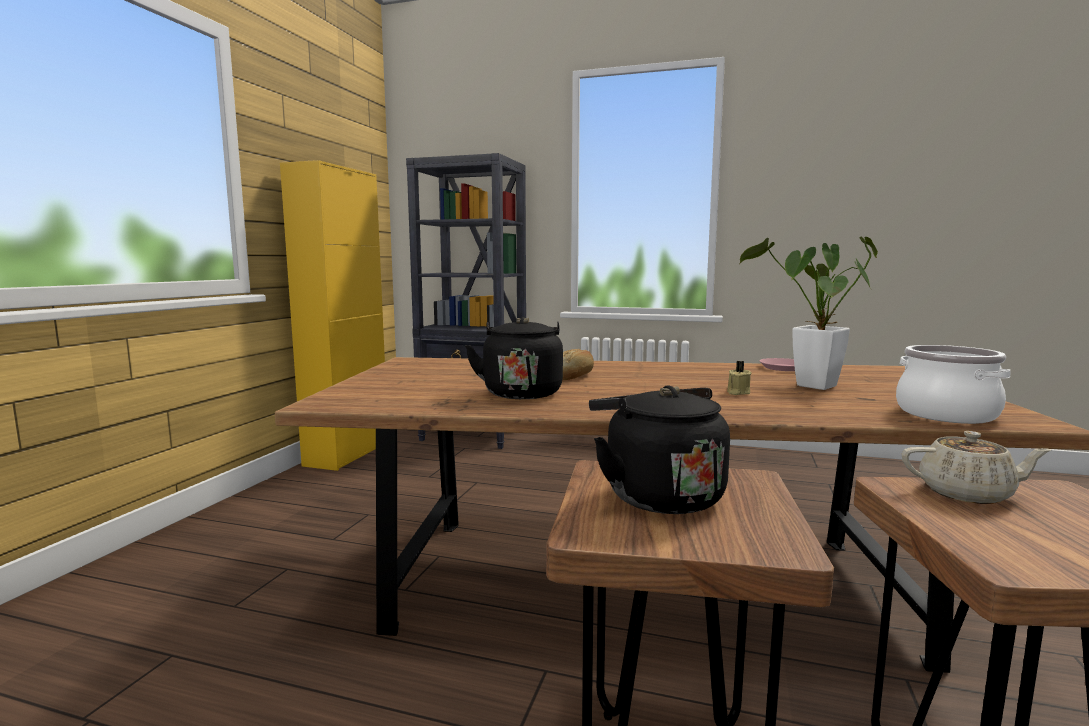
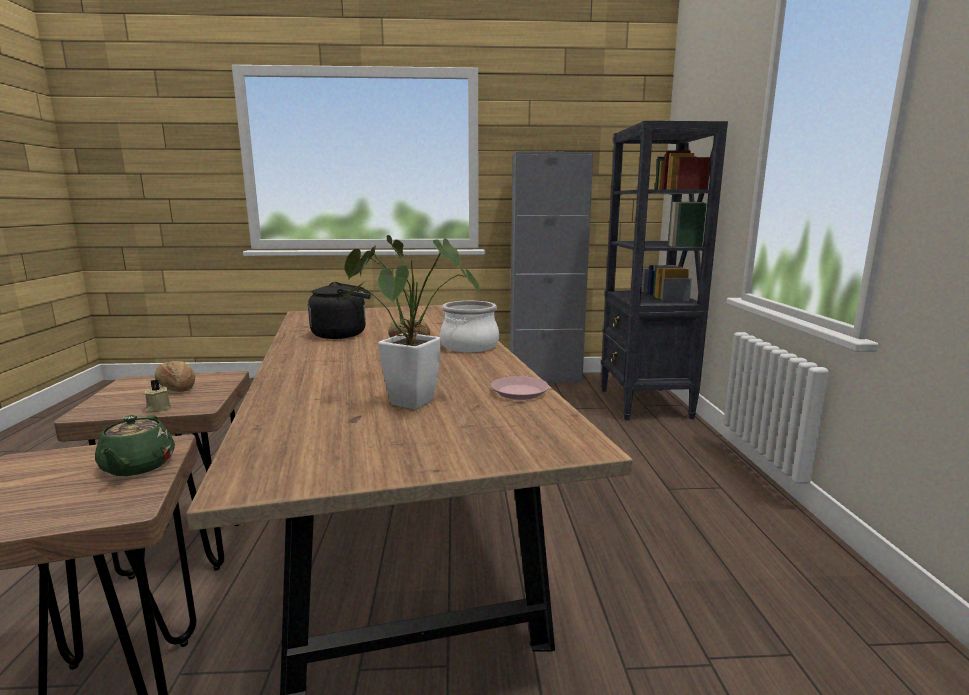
camera: 70 degrees right, 5 degrees up
yellow cabinet [280,160,385,471] -> grey cabinet [510,152,593,384]
black kettle [589,385,730,514] -> bread [155,361,195,392]
beige candle [727,361,752,395] -> beige candle moved to [144,379,171,412]
cooking pot [896,345,1010,424] -> cooking pot moved to [440,301,499,353]
beige teapot [902,431,1052,504] -> green teapot [95,415,175,476]

